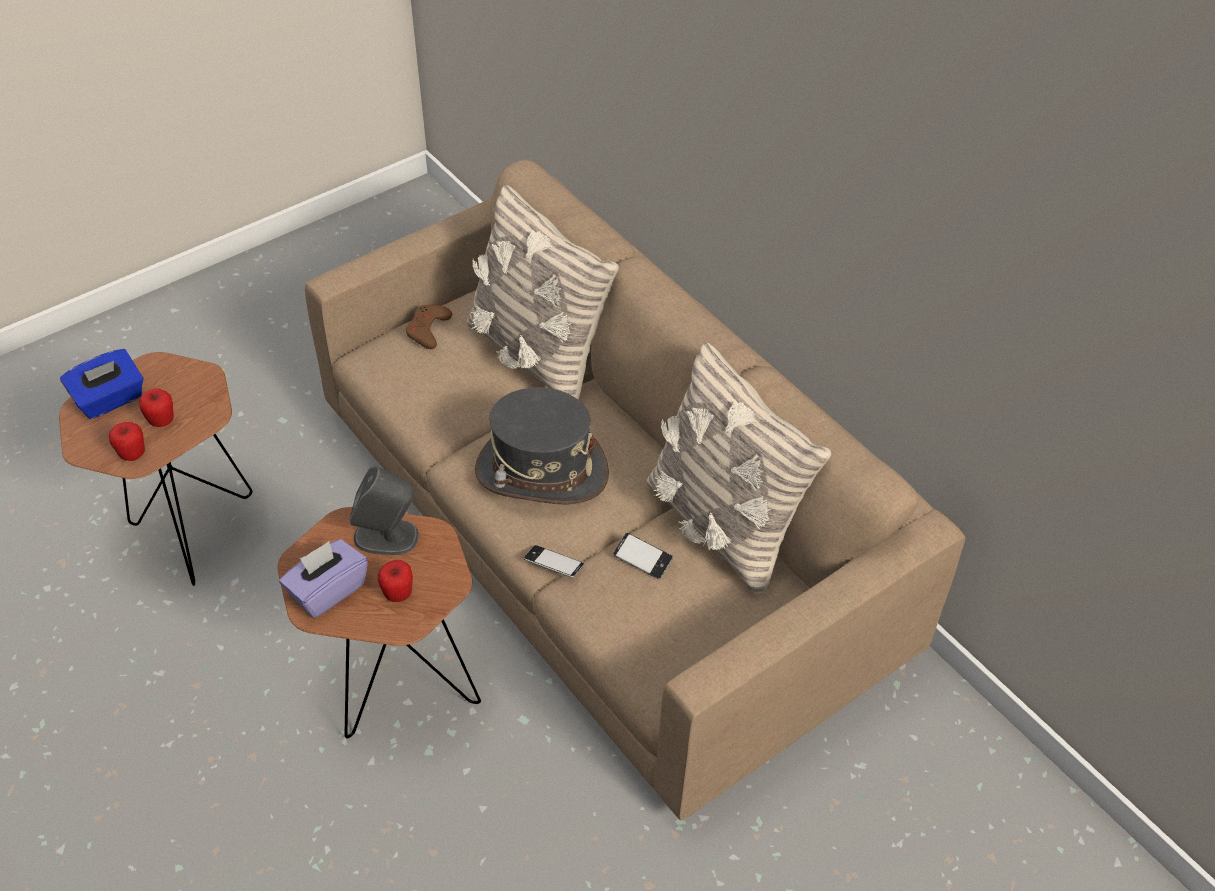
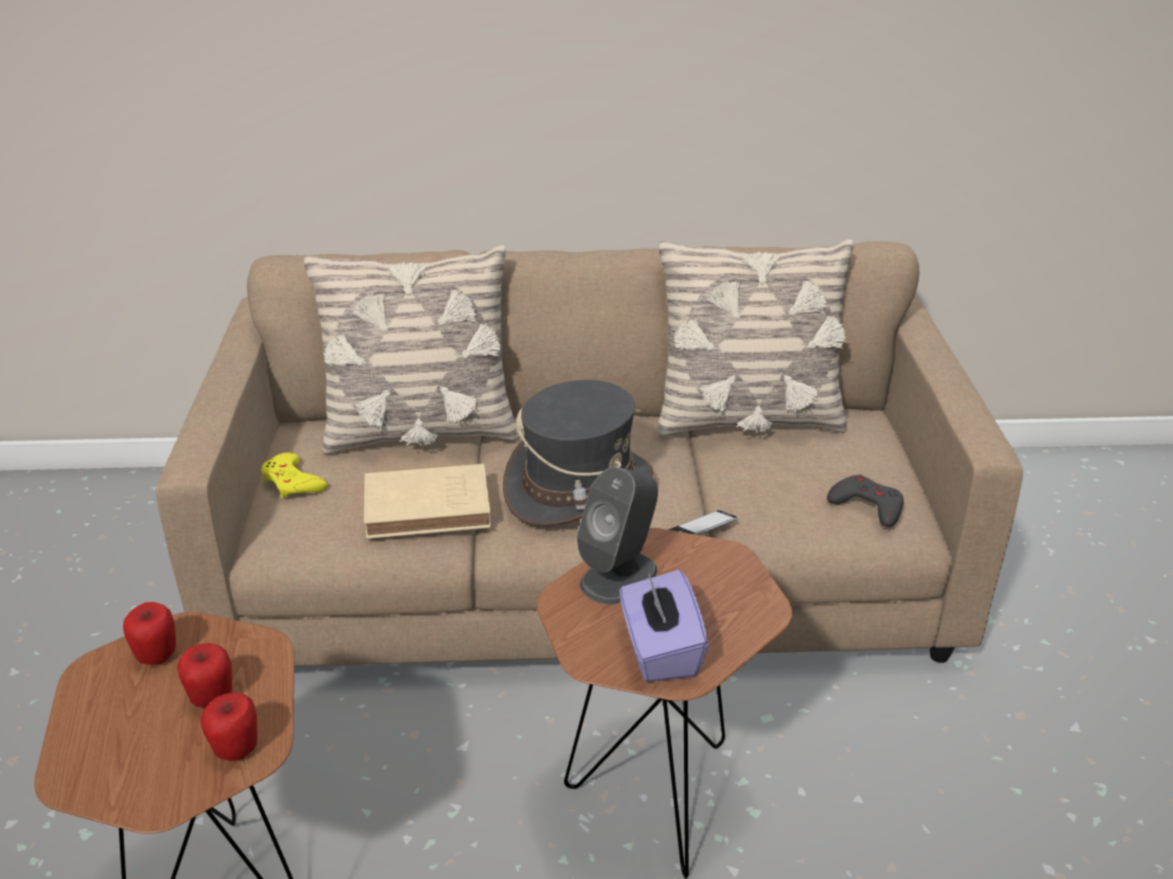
camera: 55 degrees left, 15 degrees down
blue tissue box [60,349,143,419] -> none
apple [378,560,413,602] -> apple moved to [123,602,176,665]
brown game controller [406,305,452,349] -> yellow game controller [261,452,327,498]
phone [613,533,673,579] -> none
none -> beige book [364,464,491,539]
none -> grey game controller [827,475,904,527]

